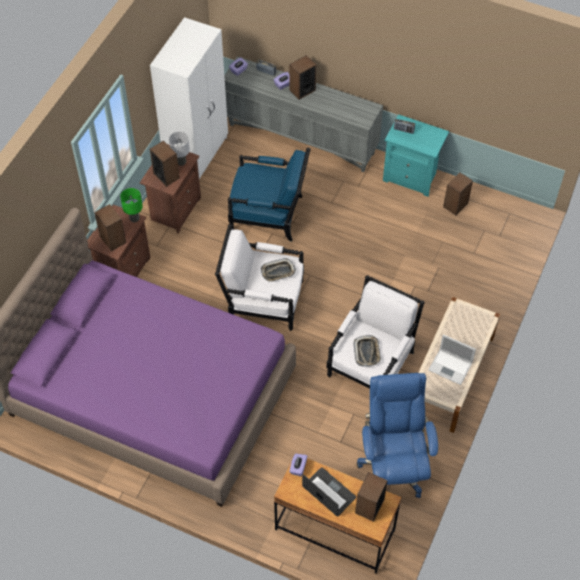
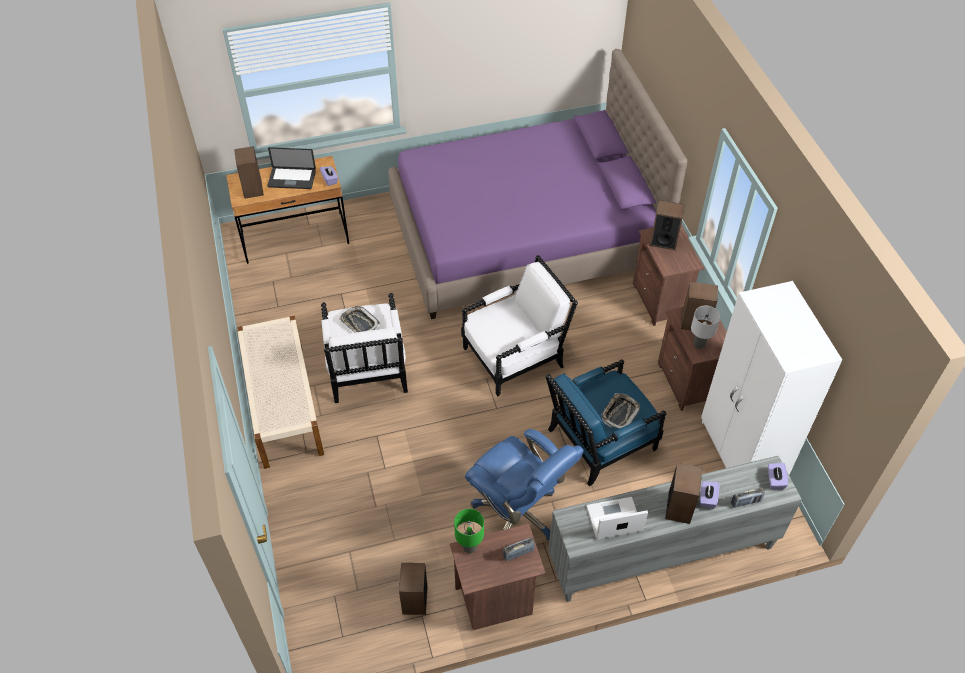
camera: 140 degrees right, 5 degrees down
green table lamp [120,188,143,222] -> green table lamp moved to [454,509,484,553]
tray [261,258,296,282] -> tray moved to [601,393,640,428]
blue office chair [357,373,438,498] -> blue office chair moved to [465,429,584,540]
turquoise nightstand [383,114,449,197] -> brown nightstand [450,524,546,630]
laptop [428,334,476,385] -> laptop moved to [586,497,648,539]

